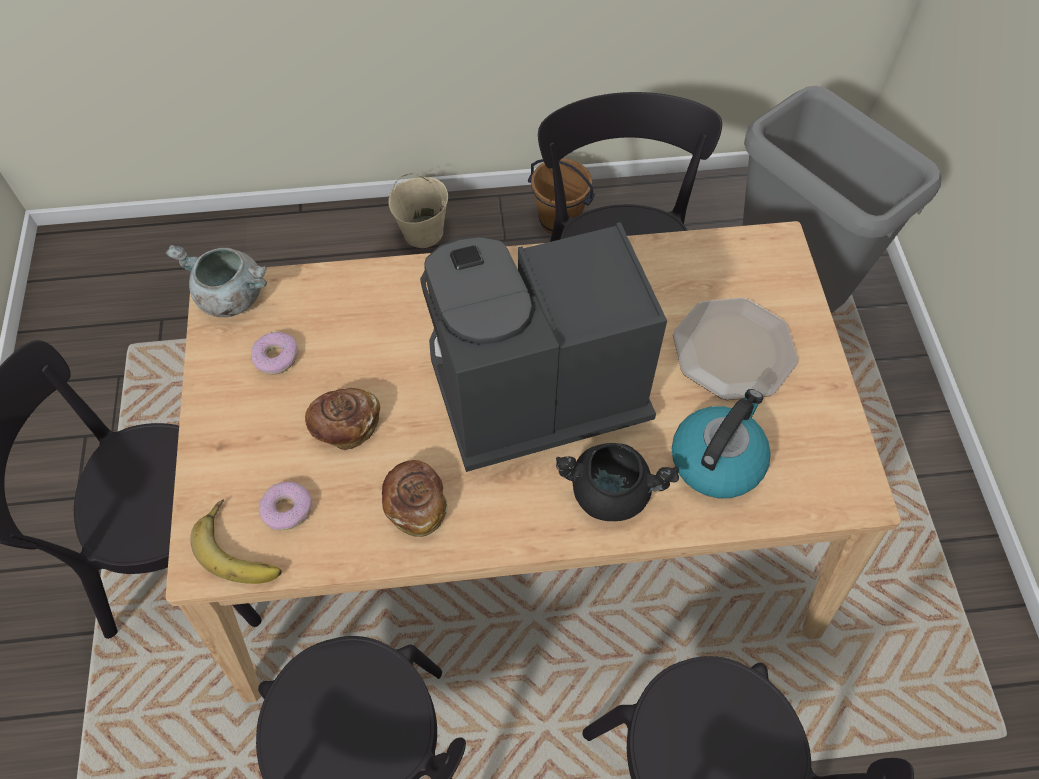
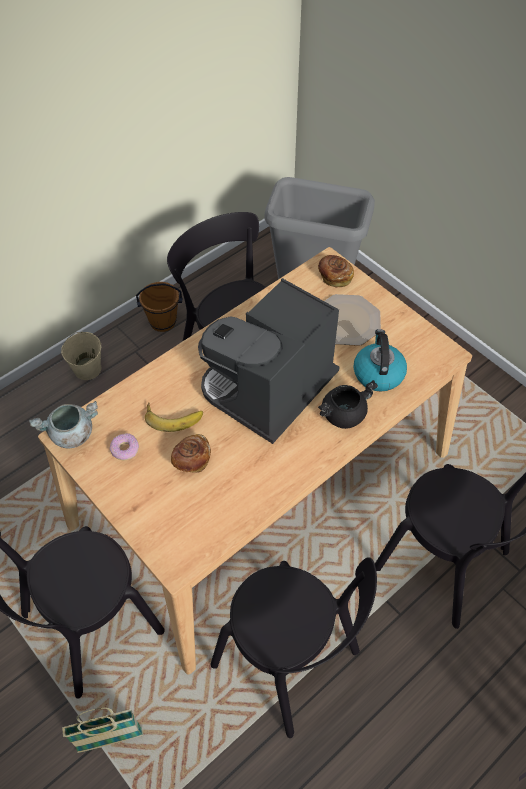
camera: 35 degrees left, 5 degrees down
banana [191,499,282,584] -> banana moved to [145,402,203,432]
donut [259,481,312,530] -> none
bread [382,460,448,537] -> bread moved to [318,255,354,287]
none -> basket [62,708,143,753]

